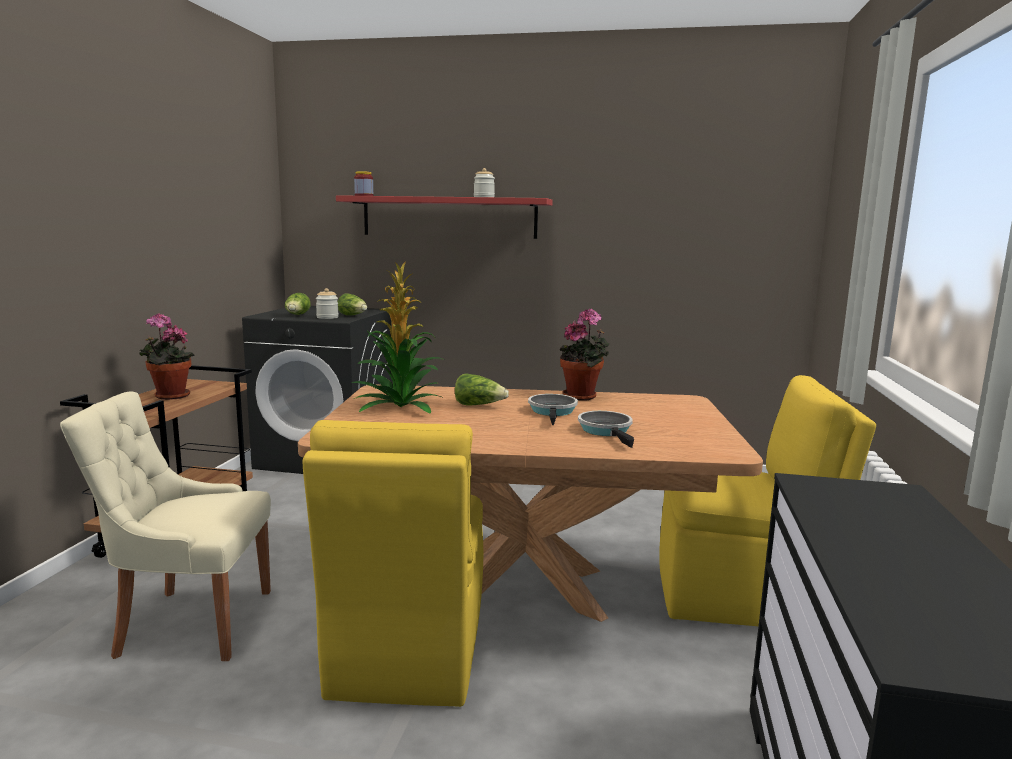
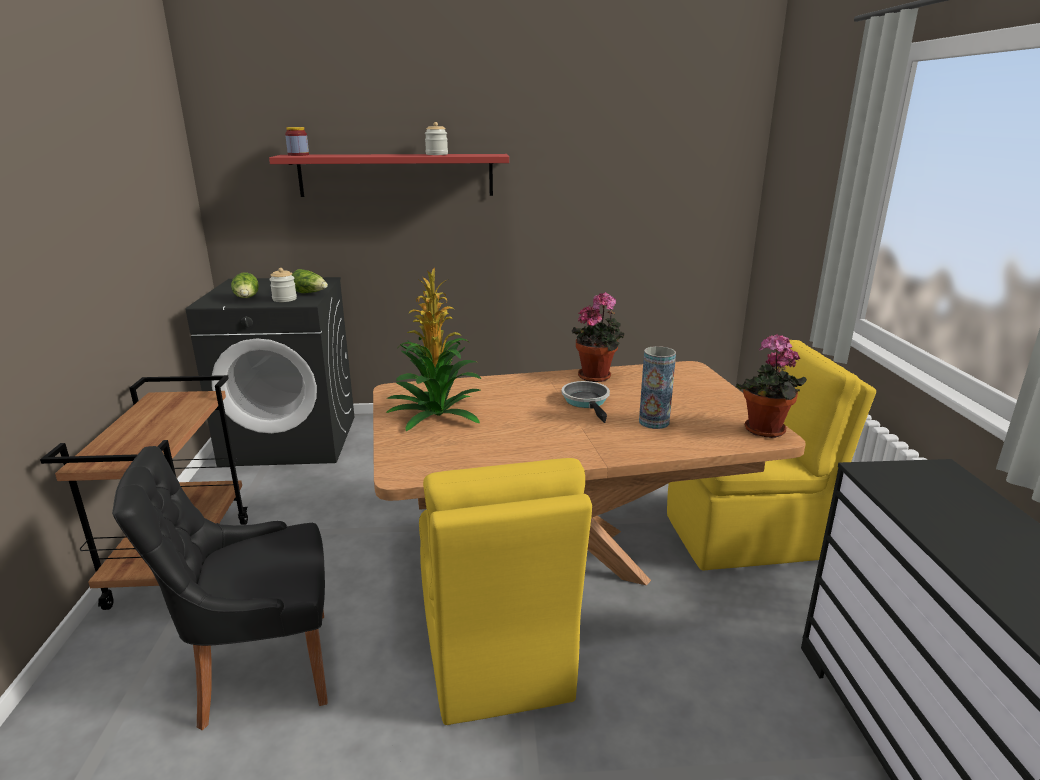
camera: 15 degrees left, 10 degrees up
beige chair [60,391,271,661] -> black chair [112,446,328,730]
potted plant [139,313,194,400] -> potted plant moved to [736,334,807,438]
lettuce [455,373,509,406] -> none
frying pan [578,411,634,448] -> vase [639,346,676,429]

